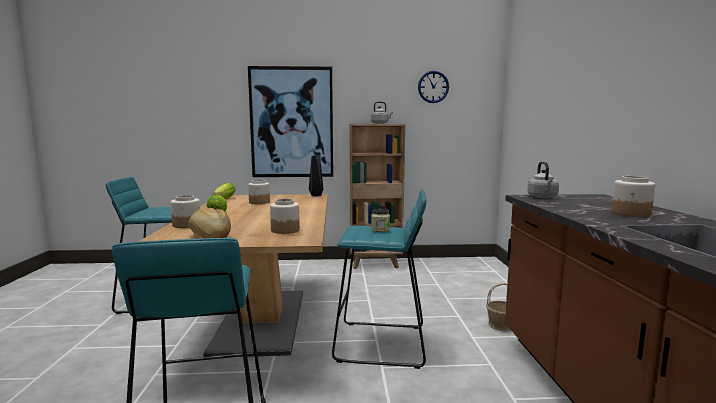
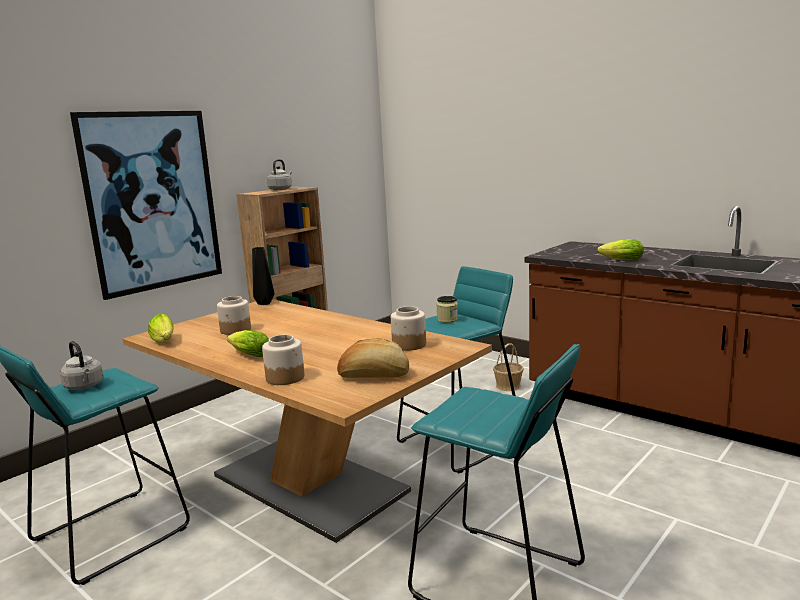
camera: 45 degrees left, 5 degrees up
wall clock [418,71,449,103] -> none
grey kettle [527,161,559,198] -> grey kettle moved to [60,341,104,390]
jar [611,176,655,217] -> none
none -> lettuce [597,239,643,261]

